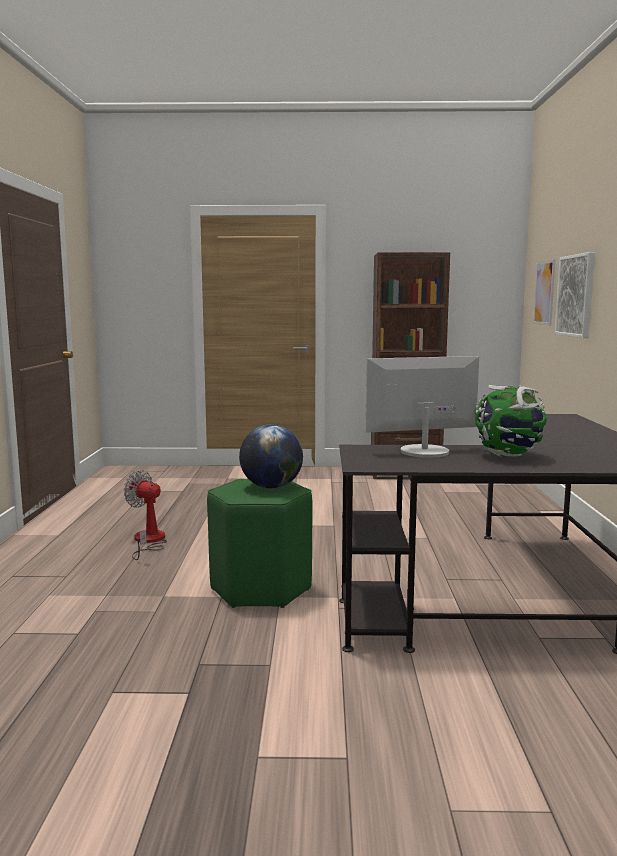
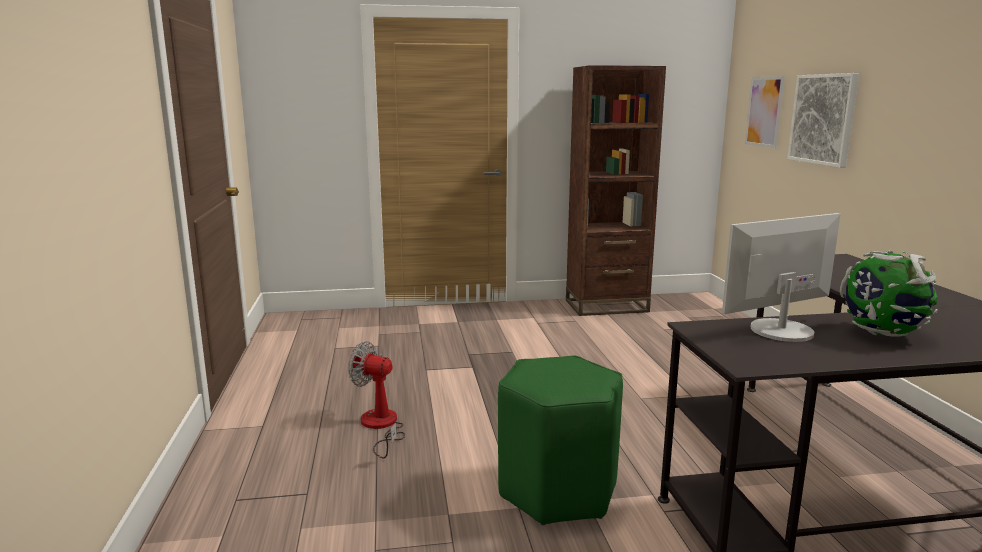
camera: 10 degrees left, 5 degrees up
globe [239,425,303,489] -> none

